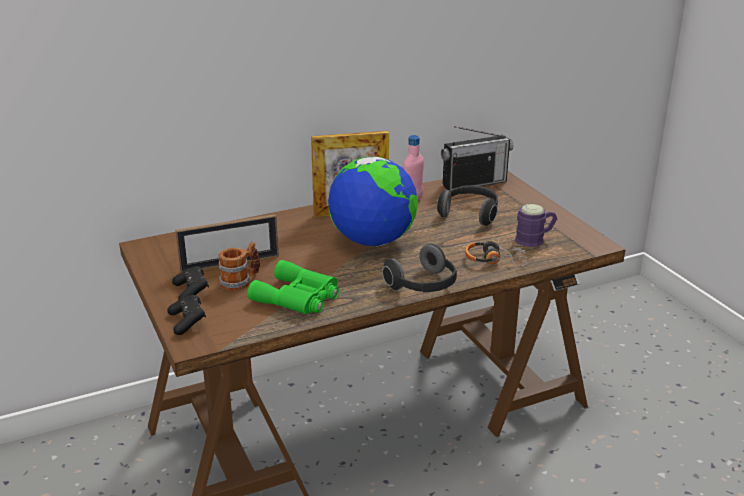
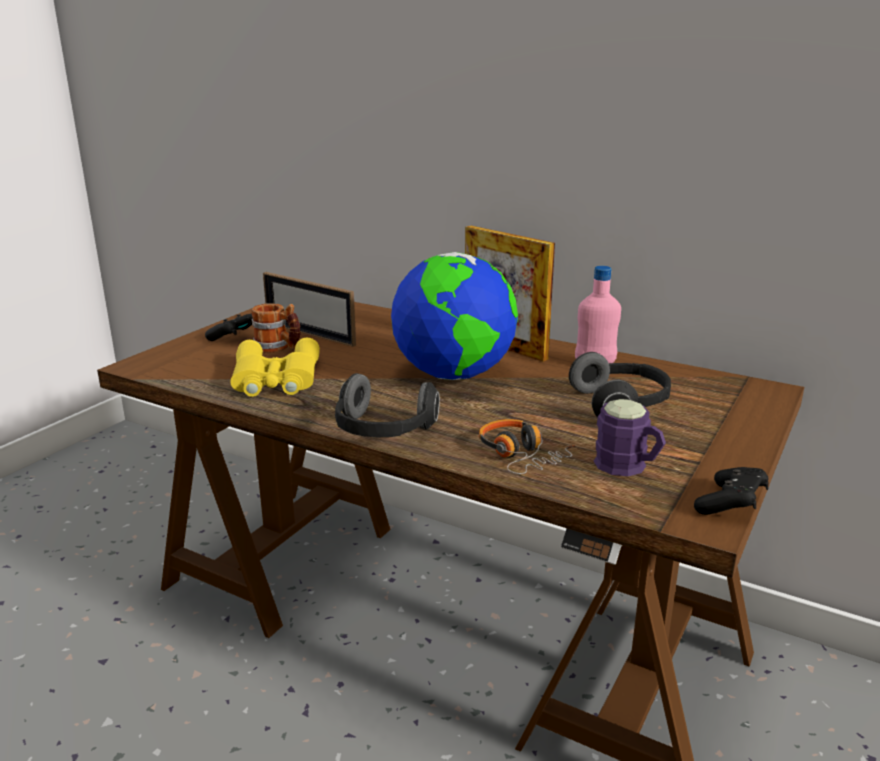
camera: 55 degrees right, 5 degrees down
black game controller [167,295,206,335] -> black game controller moved to [694,467,769,515]
green binoculars [247,260,339,314] -> yellow binoculars [230,338,320,397]
radio [441,126,513,191] -> none

